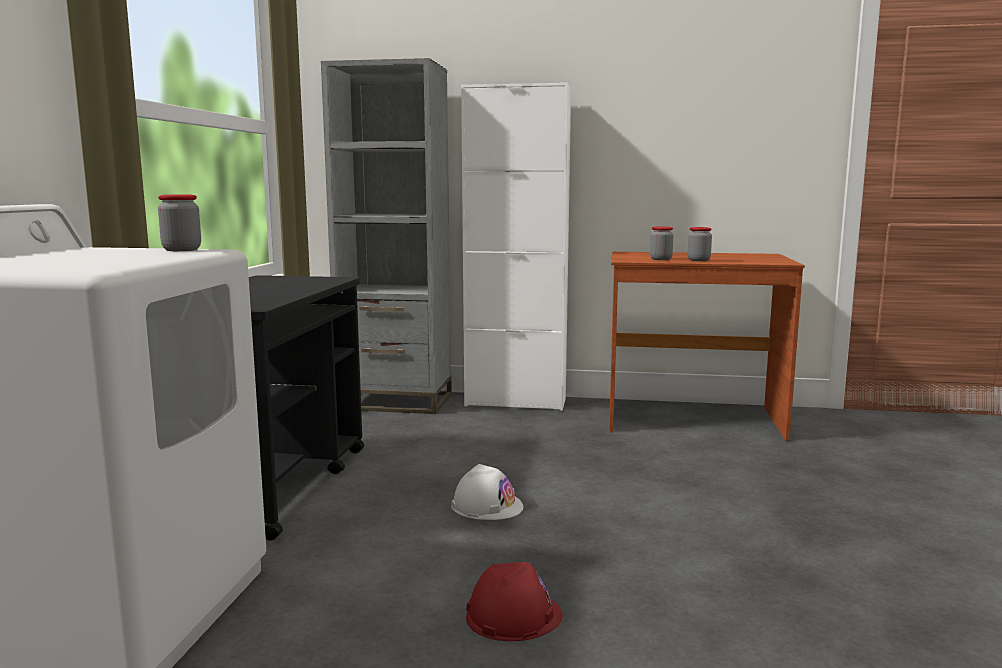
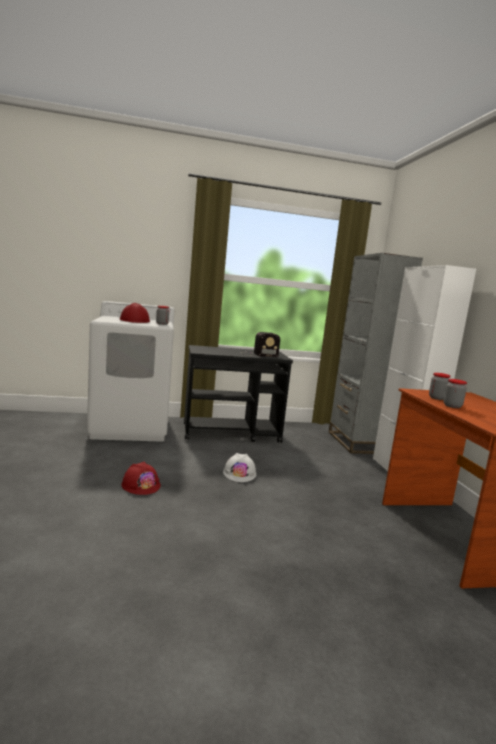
camera: 70 degrees right, 0 degrees up
none -> red hard hat [120,303,150,323]
none -> radio [244,332,280,357]

